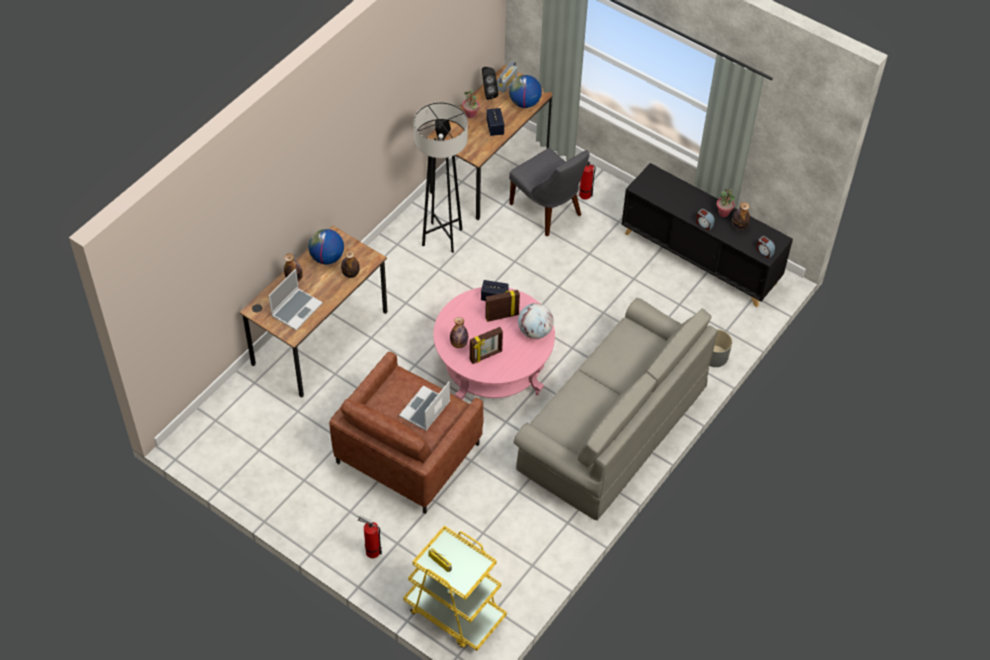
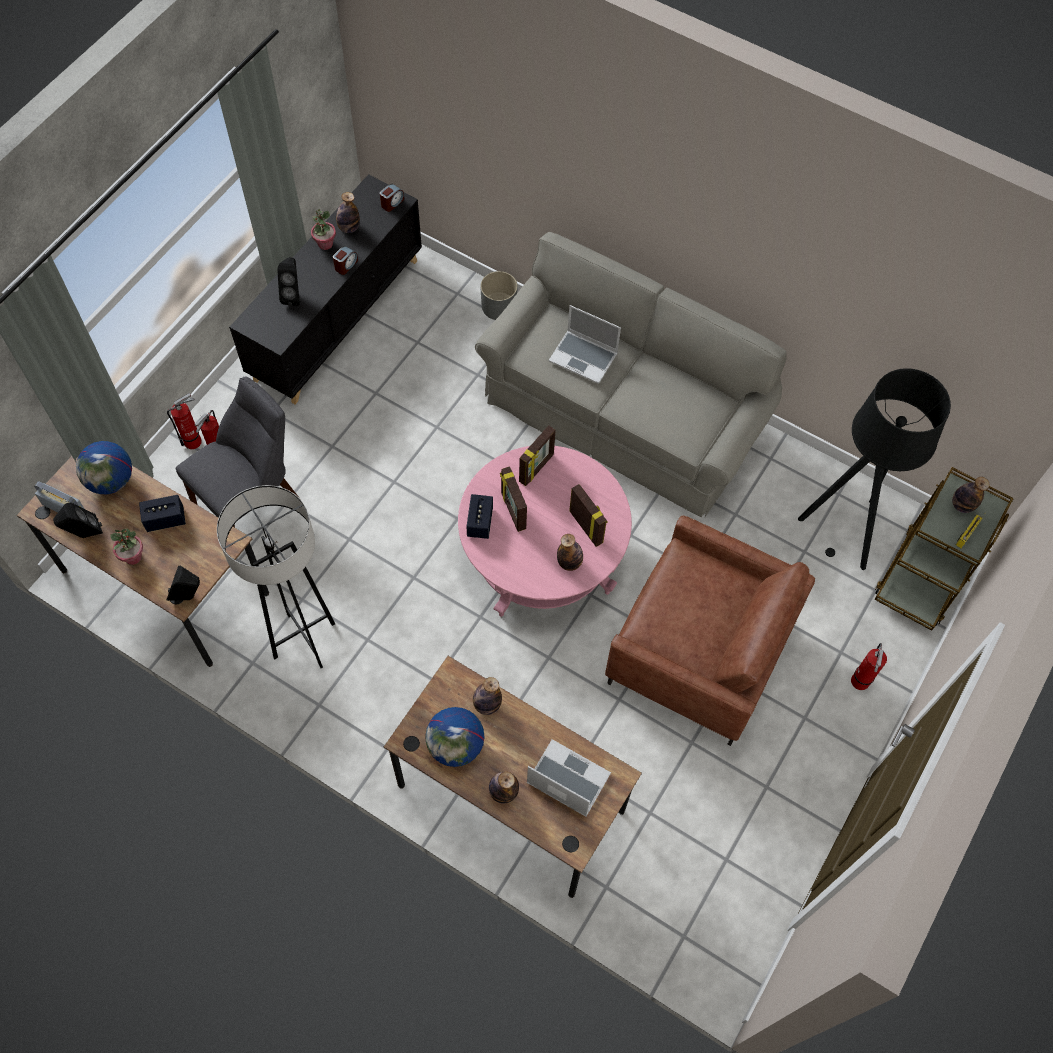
camera: 95 degrees left, 10 degrees up
laptop [399,381,450,431] -> laptop moved to [549,305,621,384]
yellow cart [403,526,507,651] -> brown cart [874,467,1014,631]
globe [518,303,554,339] -> picture frame [519,425,556,486]
none -> fire extinguisher [167,393,202,449]
none -> black speaker [277,257,300,306]
none -> black floor lamp [798,368,951,570]
none -> bottle [952,477,990,513]

